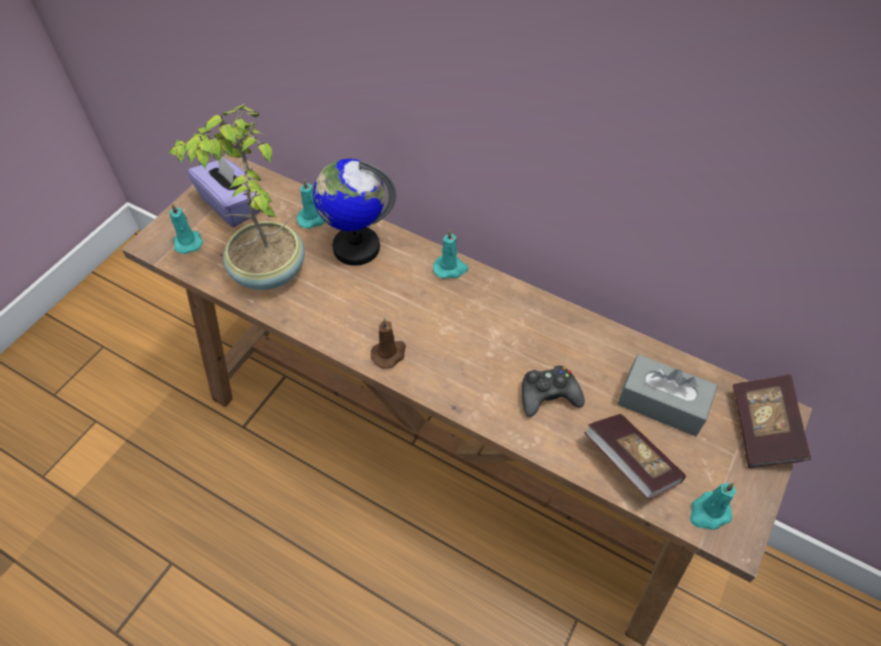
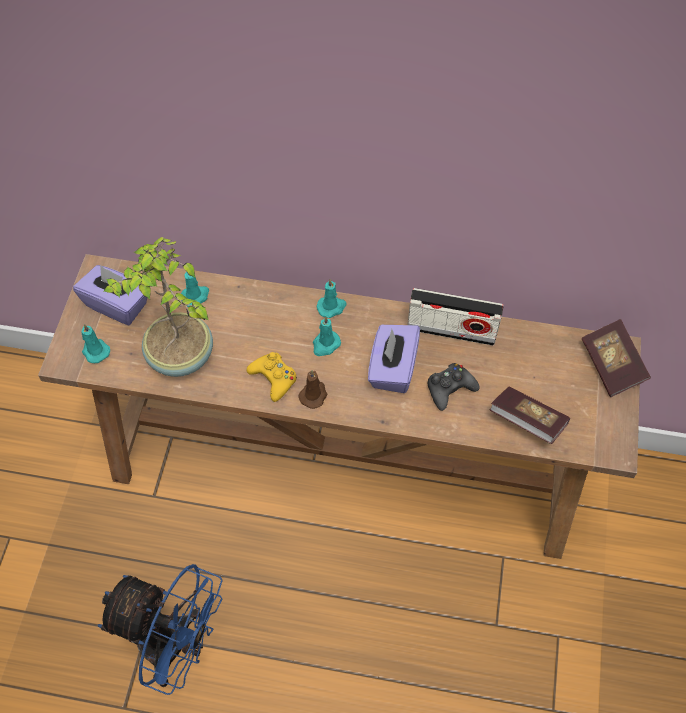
camera: 20 degrees left, 5 degrees up
globe [313,158,396,266] -> none
grey tissue box [618,354,718,436] -> none
turquoise candle [690,483,736,530] -> turquoise candle moved to [313,316,341,356]
none -> blue fan [98,564,223,695]
none -> yellow game controller [247,352,297,402]
none -> purple tissue box [368,325,420,393]
none -> radio [408,288,503,346]

